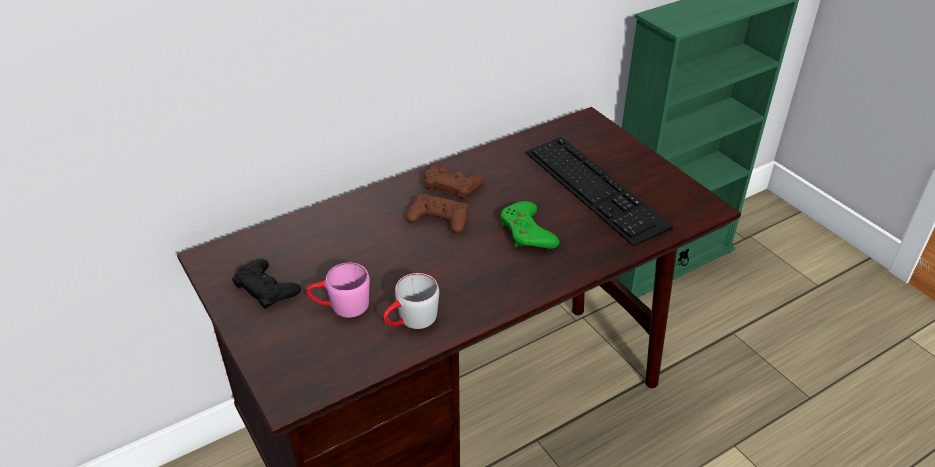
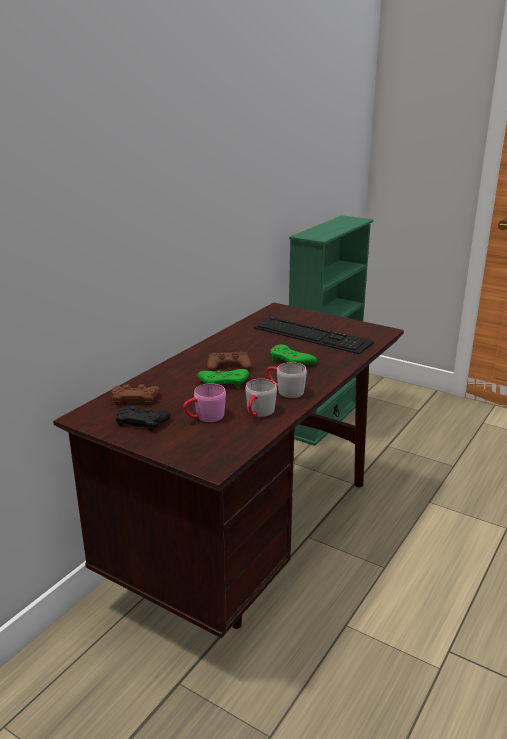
camera: 25 degrees left, 15 degrees down
brown game controller [424,164,484,199] -> brown game controller moved to [111,384,160,405]
none -> green game controller [198,369,249,389]
none -> grey mug [267,362,307,398]

